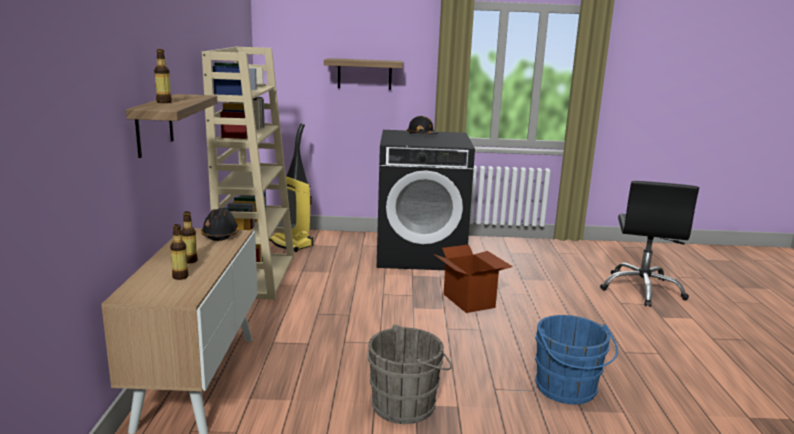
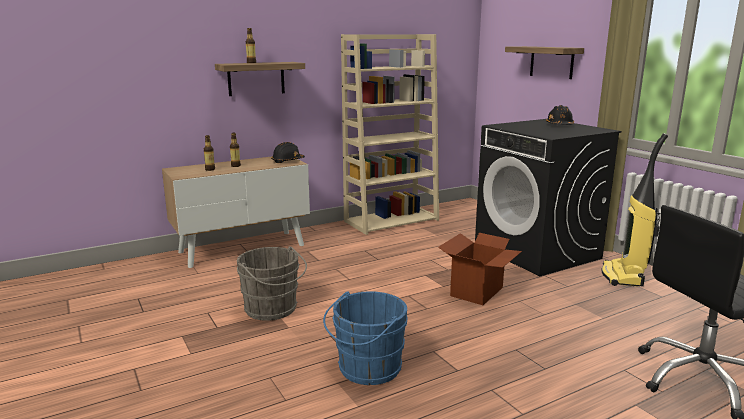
camera: 60 degrees right, 0 degrees up
vacuum cleaner [269,123,313,252] -> vacuum cleaner moved to [602,133,668,286]

